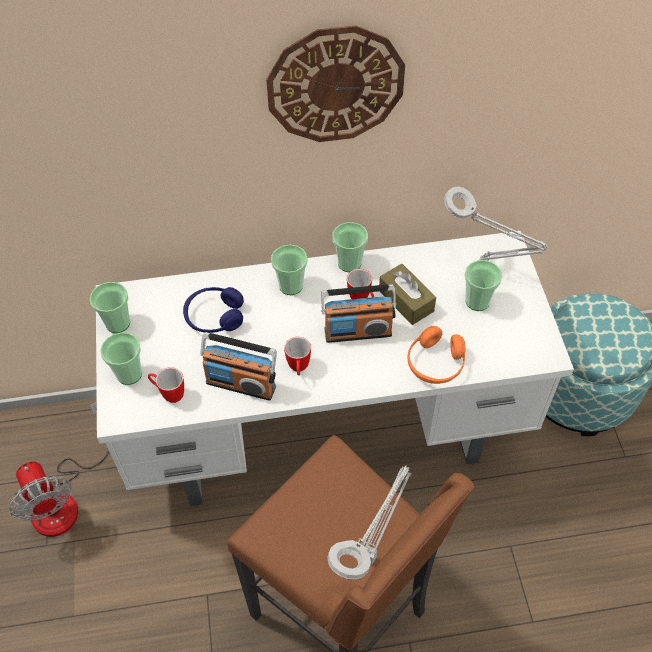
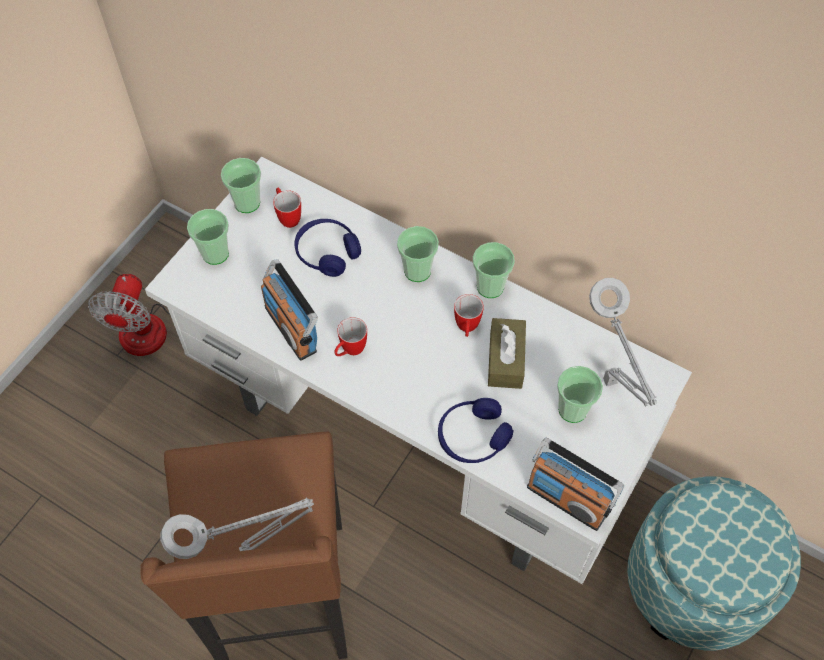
camera: 40 degrees right, 5 degrees up
mug [148,367,184,403] -> mug moved to [273,188,301,228]
wall clock [266,25,405,142] -> none
radio [321,284,396,343] -> radio moved to [527,438,624,531]
orange headphones [407,326,466,384] -> blue headphones [438,398,514,463]

